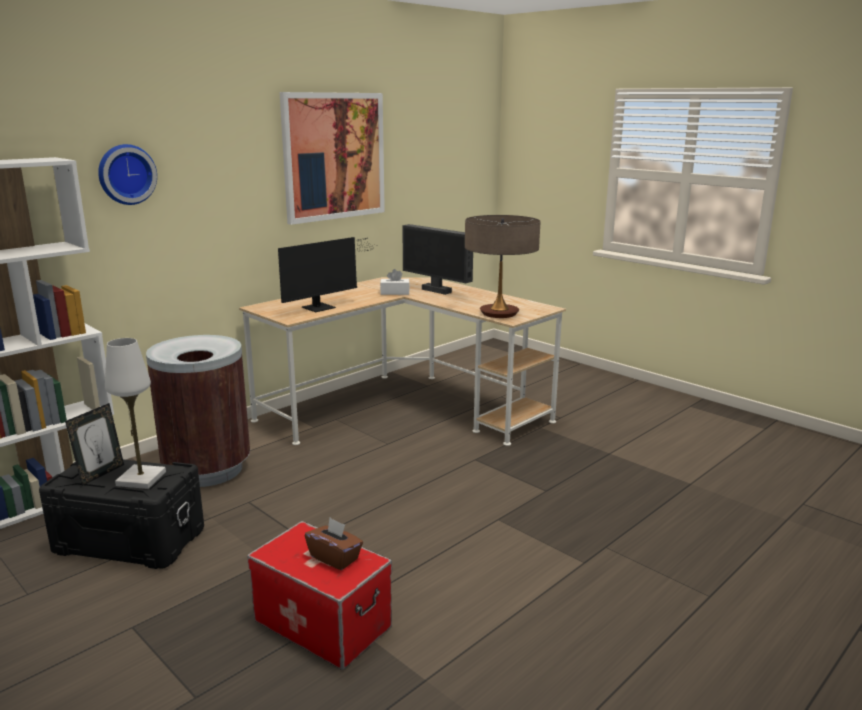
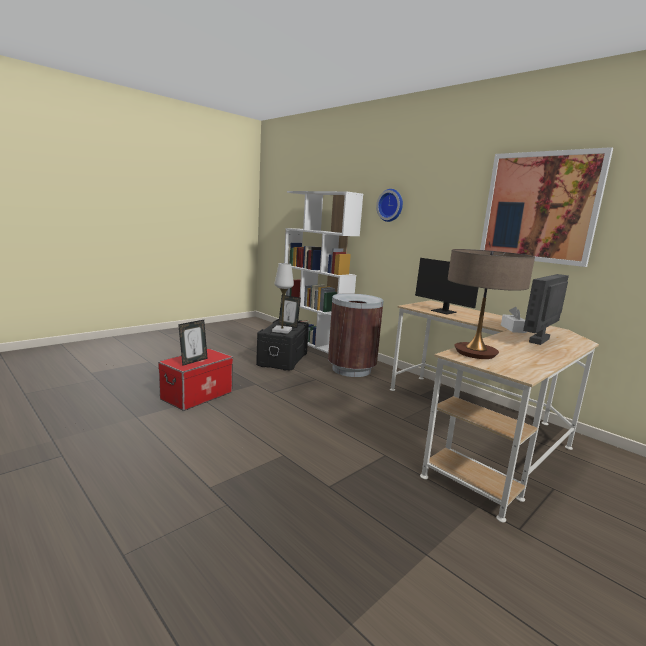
camera: 90 degrees right, 5 degrees down
brown tissue box [305,518,363,570] -> picture frame [178,320,208,366]

